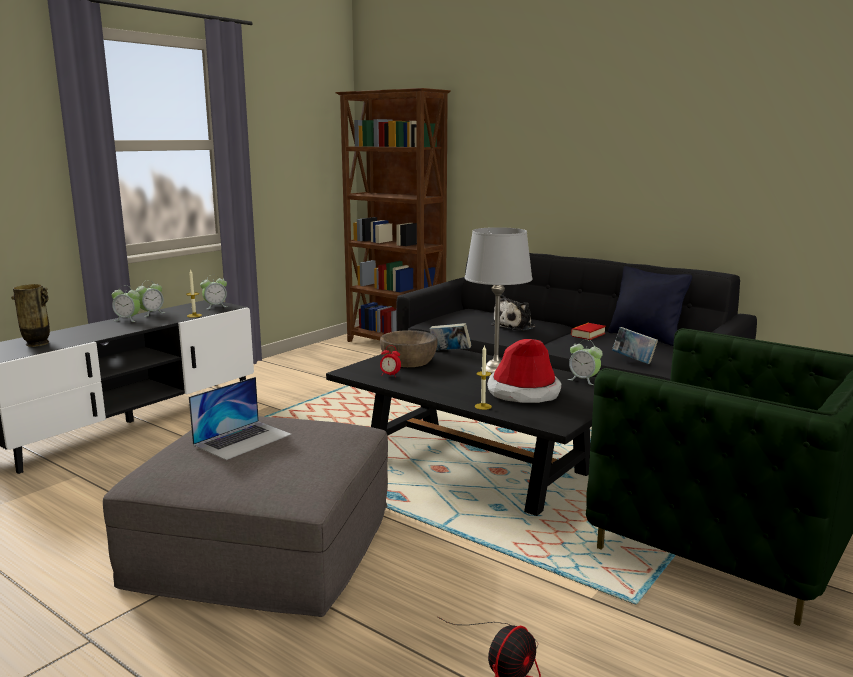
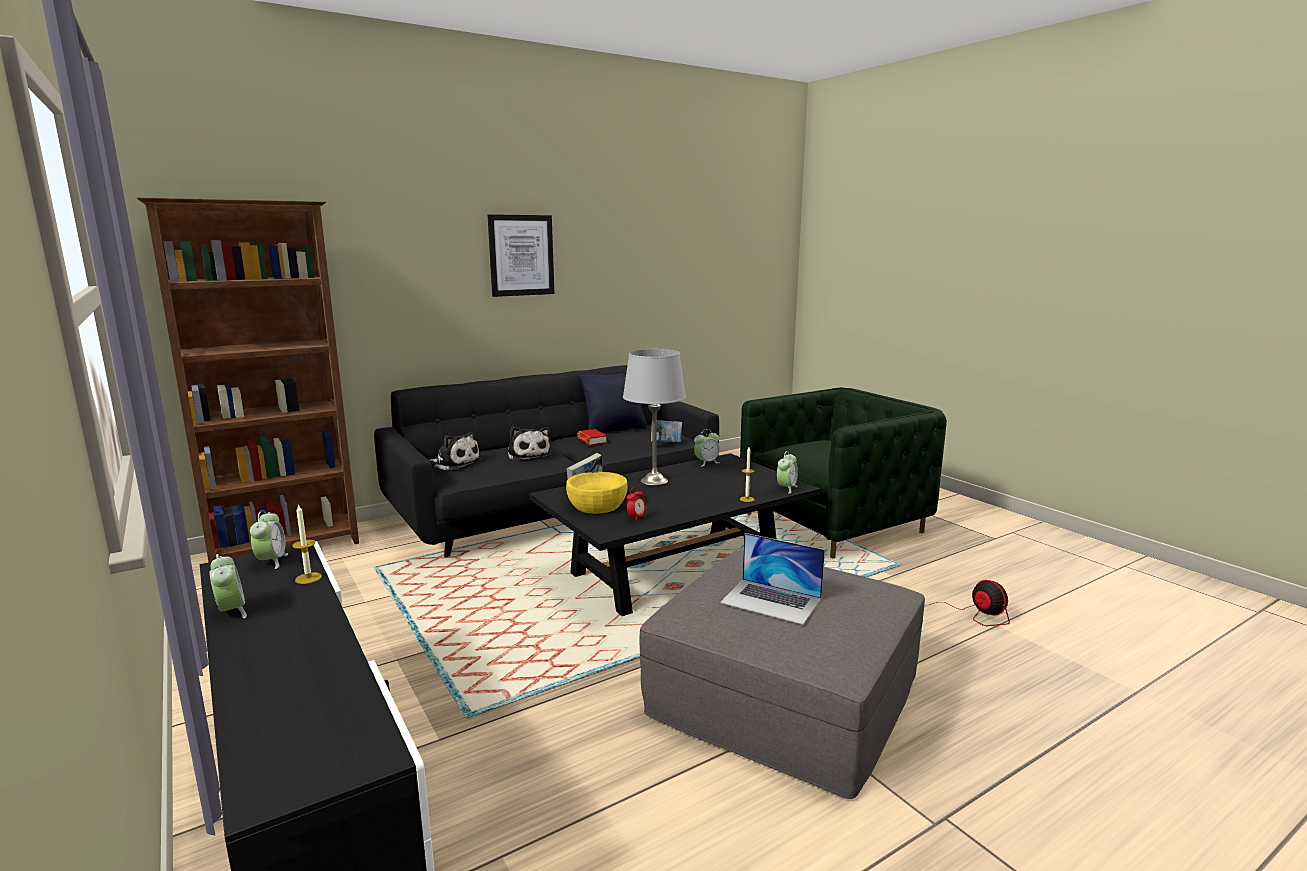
camera: 70 degrees left, 0 degrees up
vase [11,284,50,347] -> none
alarm clock [112,285,140,322] -> alarm clock moved to [777,451,798,494]
laptop [189,377,292,460] -> laptop turned 150 degrees clockwise [720,533,825,625]
brown bowl [380,330,438,367] -> yellow bowl [566,472,628,514]
hat [487,339,561,403] -> none
none -> plush toy [429,432,481,470]
none -> picture [487,214,554,297]

